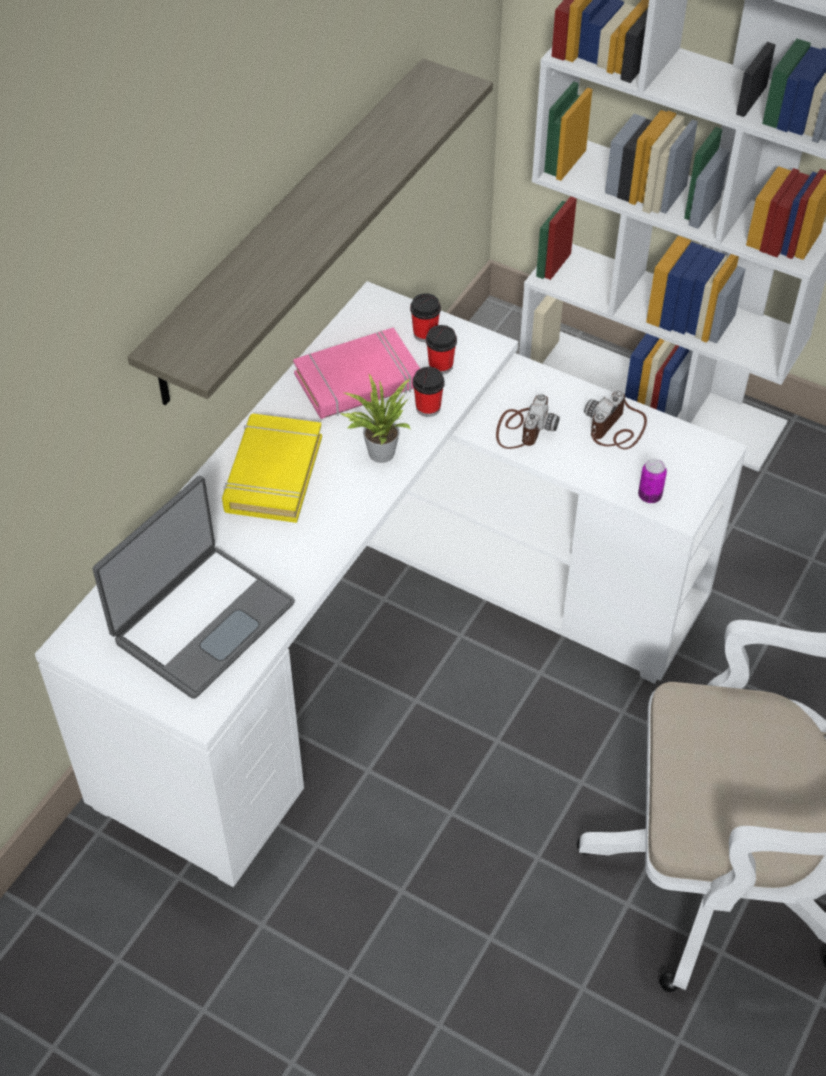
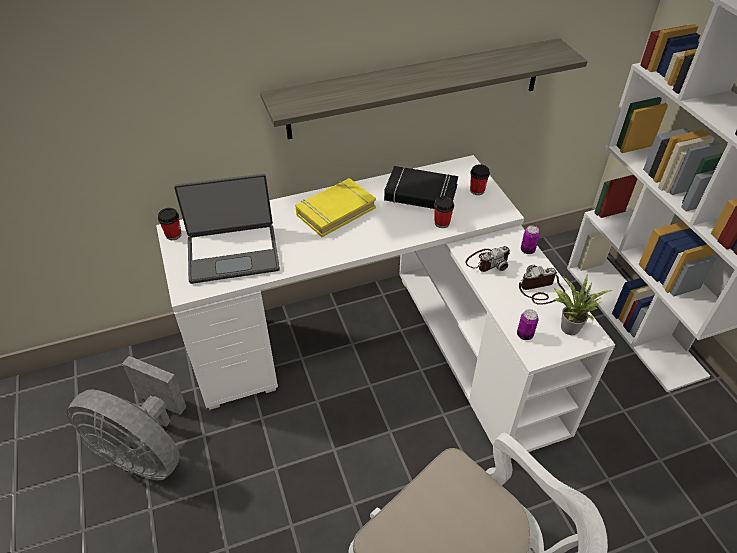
camera: 40 degrees right, 5 degrees down
pink book [293,328,420,419] -> black book [384,166,458,209]
potted plant [340,374,411,463] -> potted plant moved to [554,274,613,335]
cup [426,325,457,374] -> cup moved to [158,208,182,240]
none -> grey fan [67,356,186,481]
none -> can [521,226,540,254]

